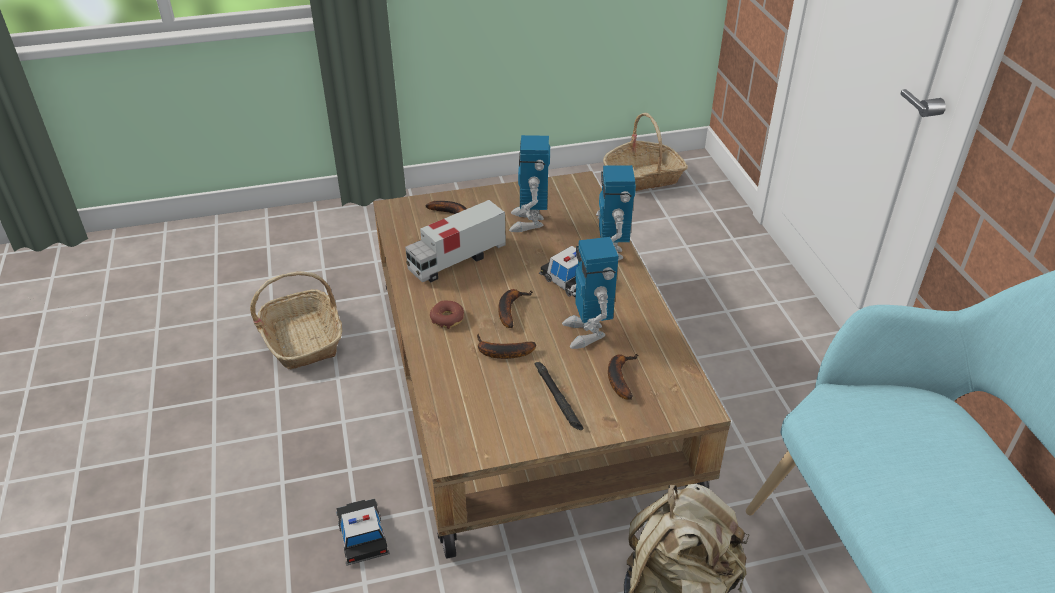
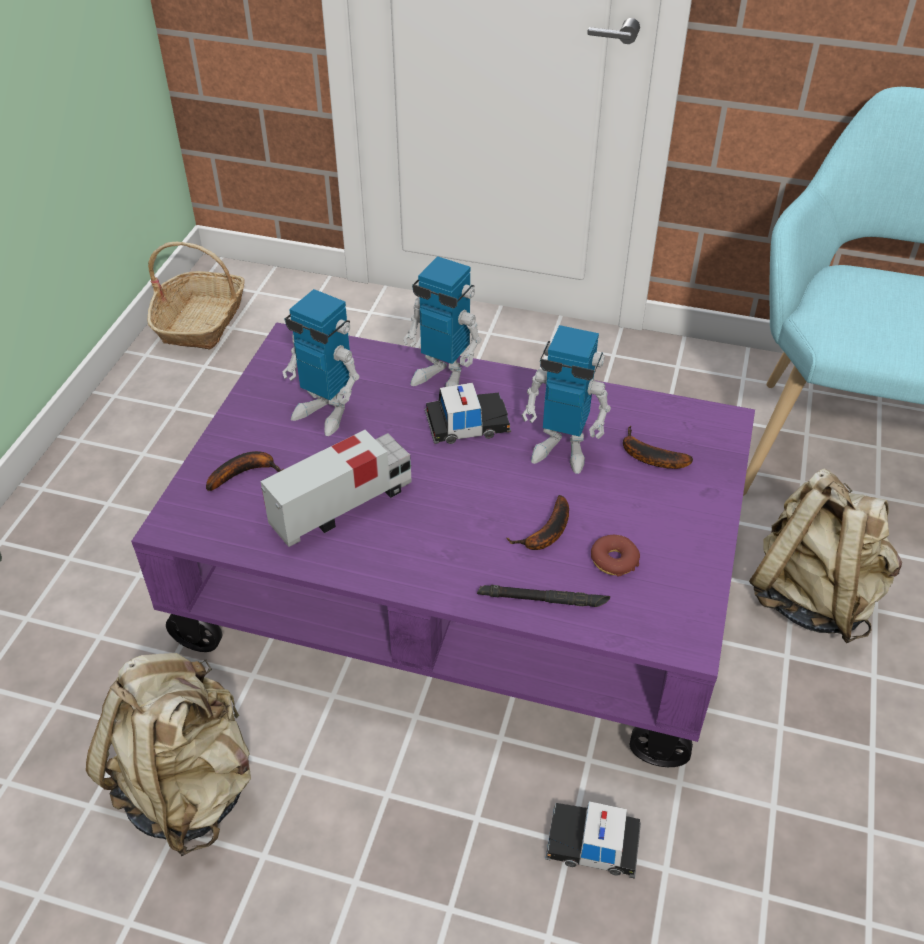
camera: 60 degrees left, 5 degrees up
basket [250,271,342,370] -> beige backpack [86,653,251,856]
brown coffee table [373,171,731,559] -> purple coffee table [131,322,755,767]
toy truck [405,200,506,283] -> toy truck turned 120 degrees counterclockwise [260,430,412,547]
donut [430,301,464,329] -> donut moved to [591,535,640,576]
banana [498,289,533,328] -> none
black flashlight [535,362,583,430] -> black flashlight moved to [477,585,610,607]

